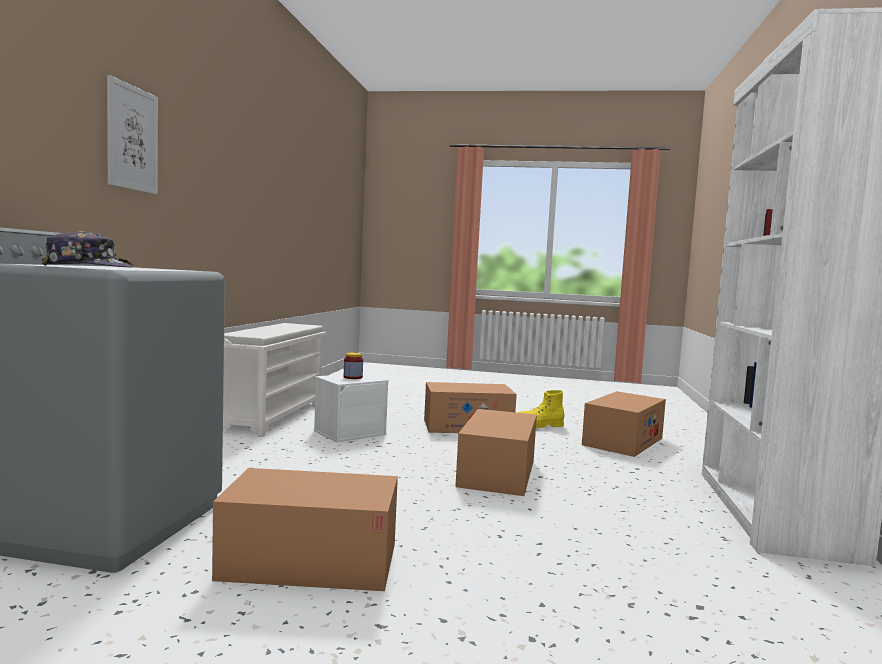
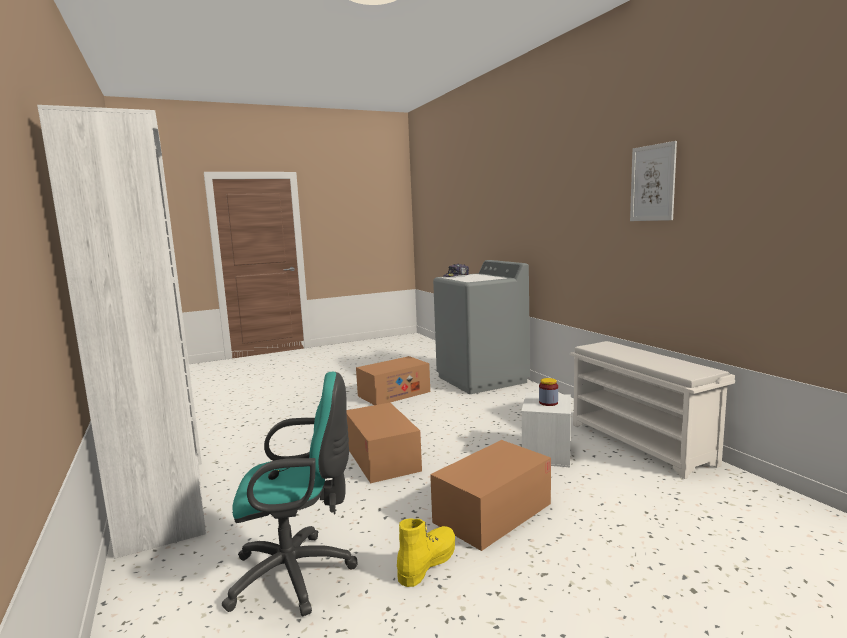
camera: 145 degrees right, 5 degrees up
picture [107,75,158,195] -> picture moved to [630,141,677,221]
cardboard box [582,391,666,457] -> turquoise office chair [222,372,357,616]

